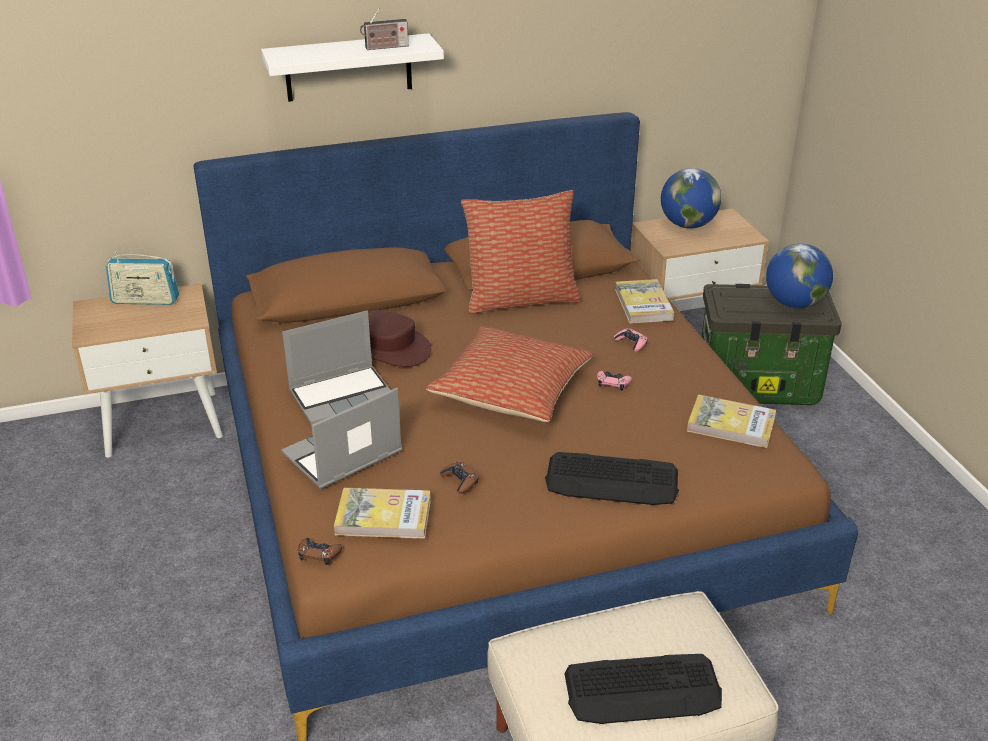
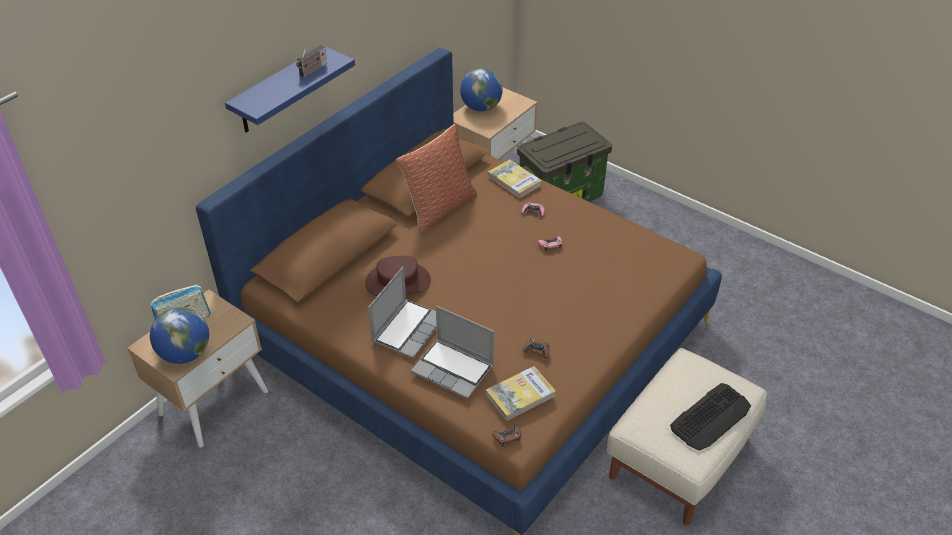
camera: 35 degrees left, 10 degrees up
white shelf [261,33,444,102] -> blue shelf [225,46,355,132]
laptop [281,388,402,489] -> laptop turned 75 degrees counterclockwise [411,306,494,399]
pillow [426,326,594,422] -> none
keyboard [545,452,679,505] -> none
book [687,395,776,448] -> none
globe [766,244,833,308] -> globe moved to [150,307,209,364]

